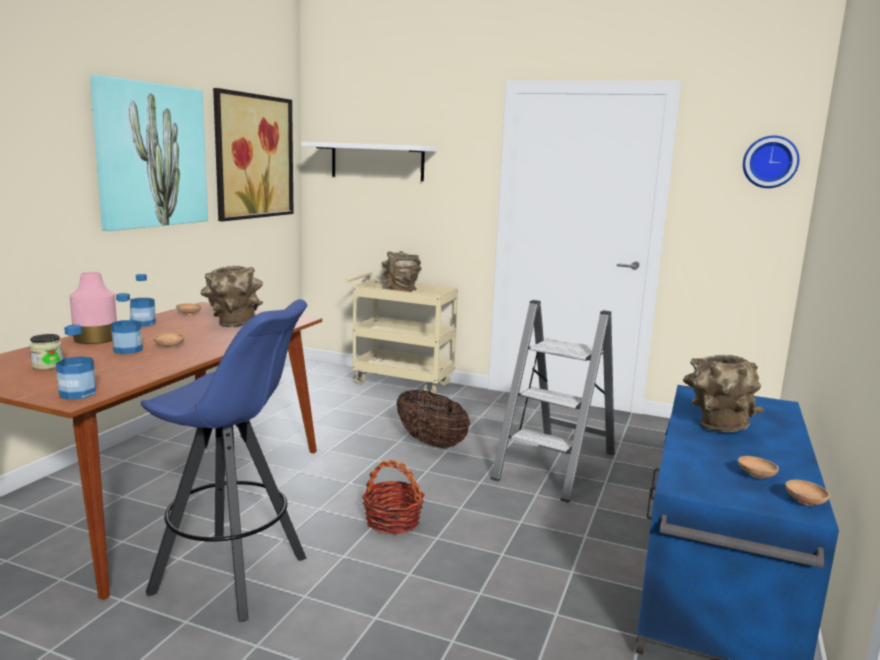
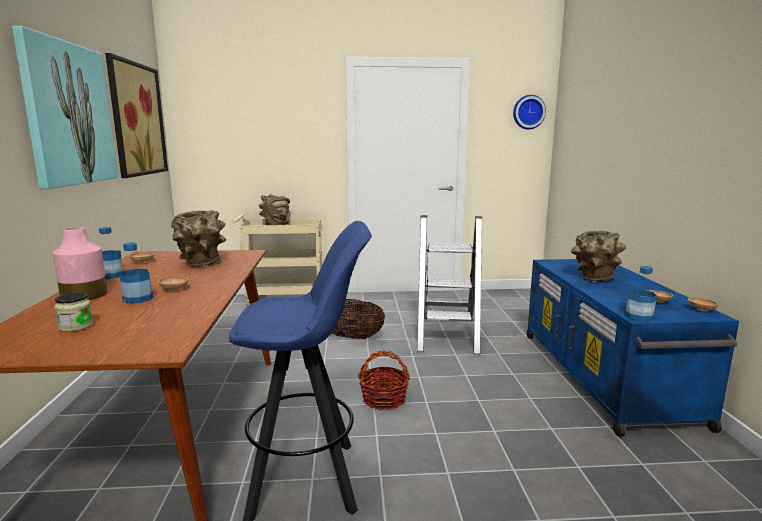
camera: 25 degrees left, 0 degrees up
bottle [56,325,96,400] -> bottle moved to [625,266,657,322]
white shelf [301,142,437,182] -> none

